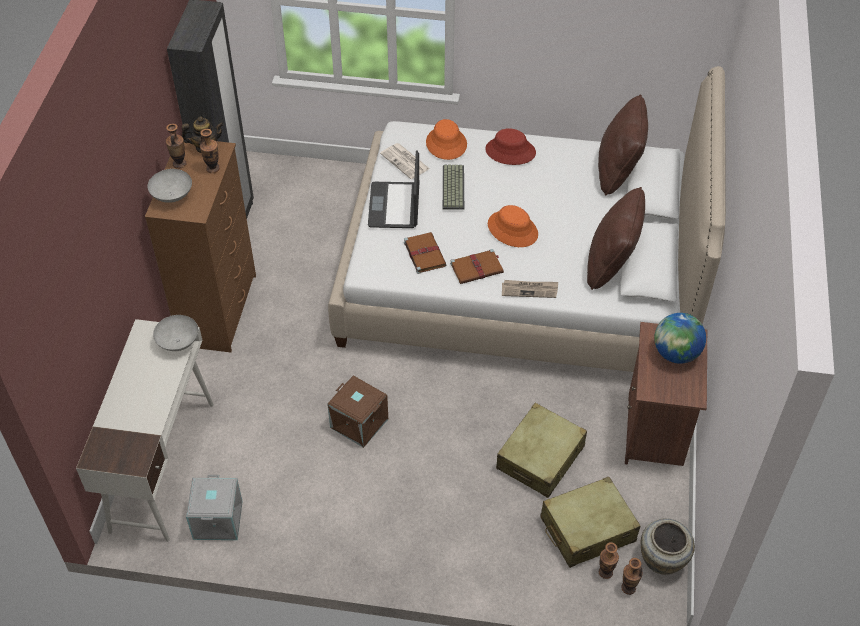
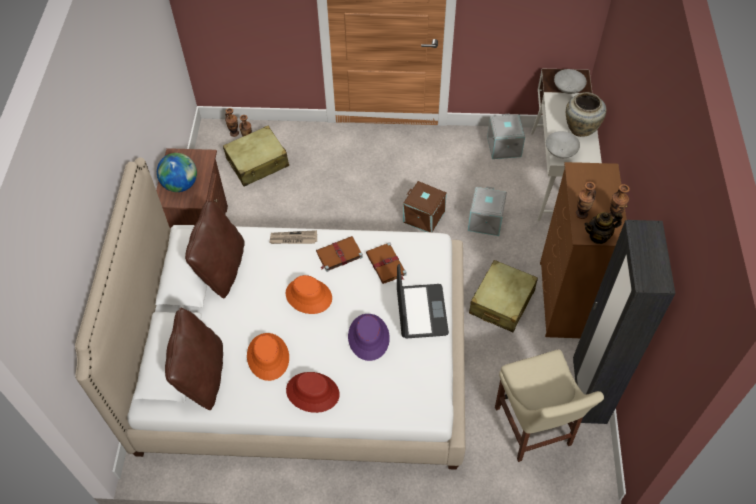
camera: 175 degrees right, 5 degrees up
grey bowl [147,169,192,203] -> grey bowl moved to [554,69,587,94]
newspaper [380,143,430,179] -> none
orange hat [426,119,467,160] -> orange hat moved to [247,333,289,381]
keyboard [443,165,464,210] -> purple hat [348,314,390,361]
beige suitcase [496,403,587,498] -> beige suitcase moved to [469,260,538,332]
beige vase [641,518,695,575] -> beige vase moved to [566,92,606,137]
none -> grey storage box [468,186,507,236]
none -> beige chair [495,349,604,462]

